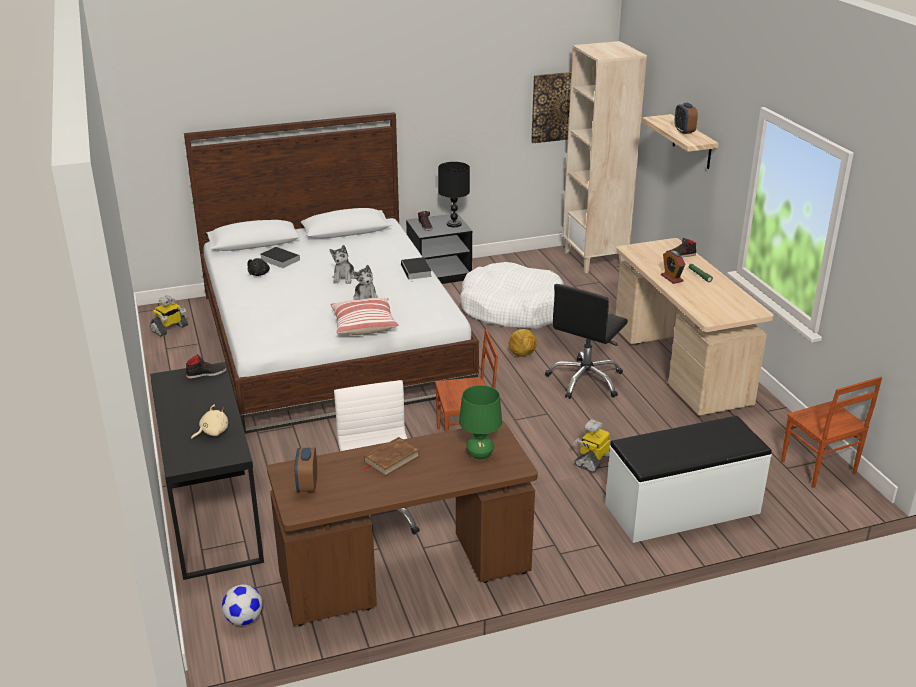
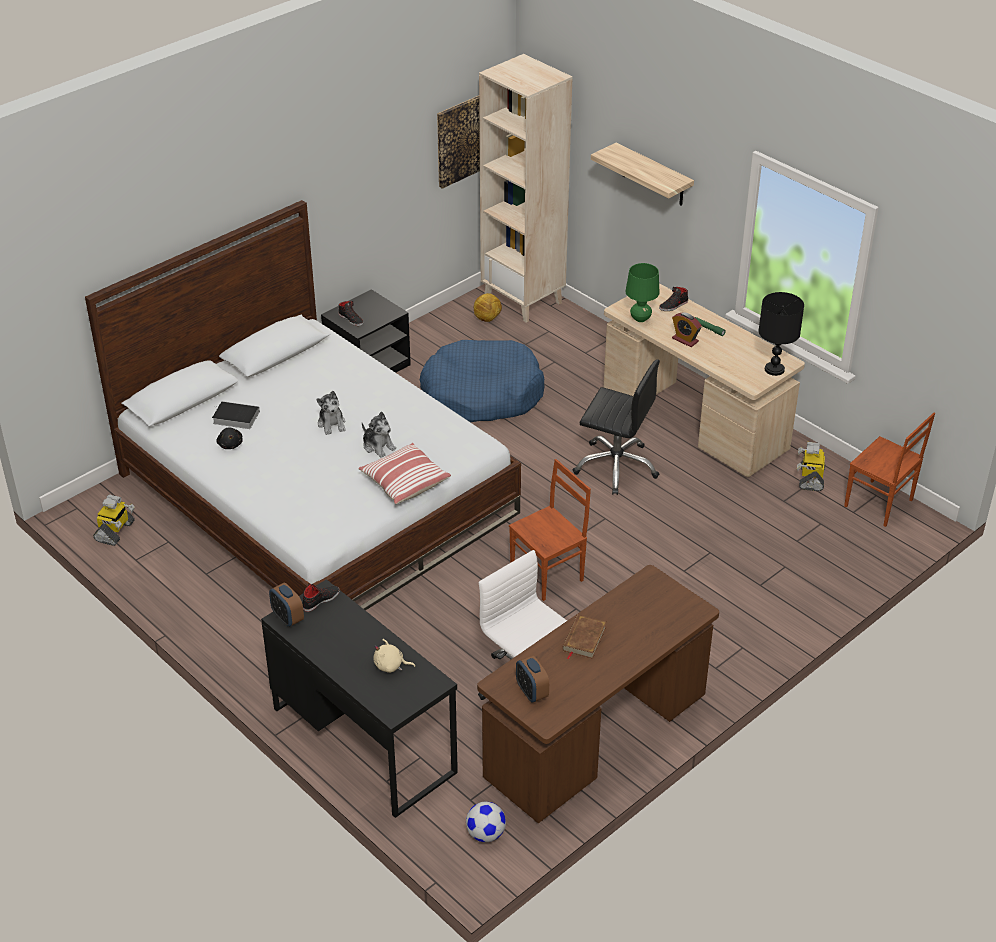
camera: 25 degrees left, 10 degrees up
beige plush toy [191,404,228,439] -> beige plush toy turned 105 degrees counterclockwise [373,639,416,673]
book [401,257,432,282] -> none
black table lamp [438,162,470,227] -> black table lamp moved to [758,292,804,376]
green table lamp [459,385,502,460] -> green table lamp moved to [626,263,660,322]
white dog bed [460,262,564,329] -> blue dog bed [420,340,545,422]
football [508,329,537,357] -> football moved to [474,293,502,322]
black office chair [545,284,628,399] -> black office chair turned 75 degrees counterclockwise [573,359,660,495]
toy robot [573,419,611,472] -> toy robot moved to [797,442,825,491]
white bench [605,416,772,543] -> none
alarm clock [674,103,698,134] -> alarm clock moved to [269,583,304,627]

